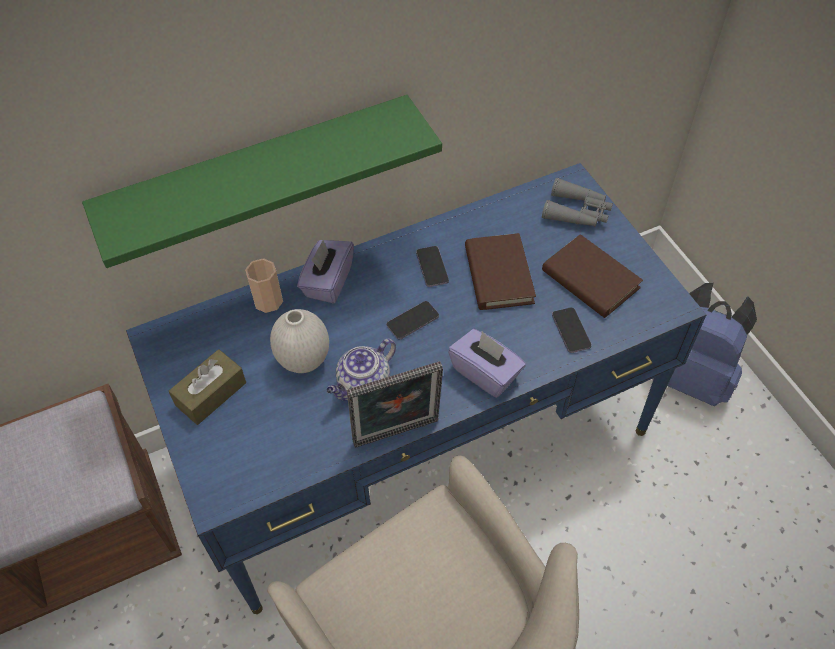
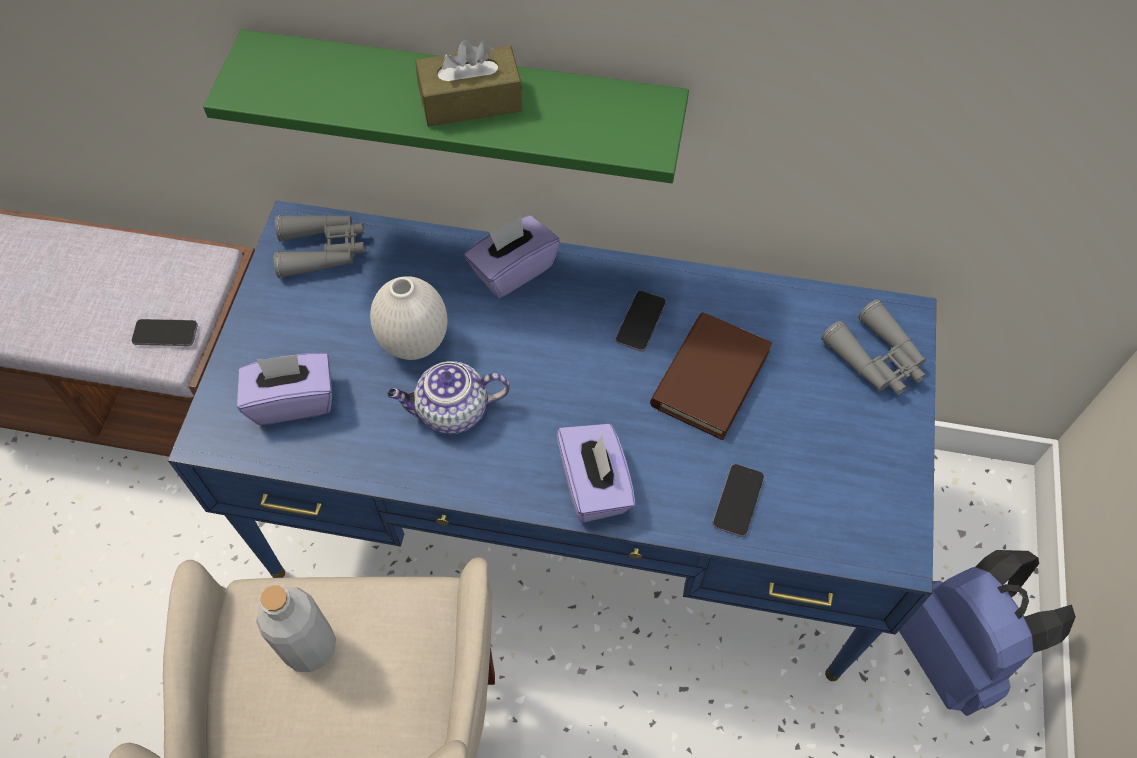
camera: 35 degrees right, 5 degrees up
brown tissue box [169,349,246,425] -> brown tissue box moved to [415,40,522,127]
cup [245,258,283,313] -> none
picture frame [347,361,443,448] -> none
phone [387,301,439,339] -> phone moved to [132,319,198,346]
brown book [542,234,643,318] -> none
none -> purple tissue box [237,353,332,425]
none -> grey bottle [256,585,336,672]
none -> grey binoculars [274,215,365,278]

